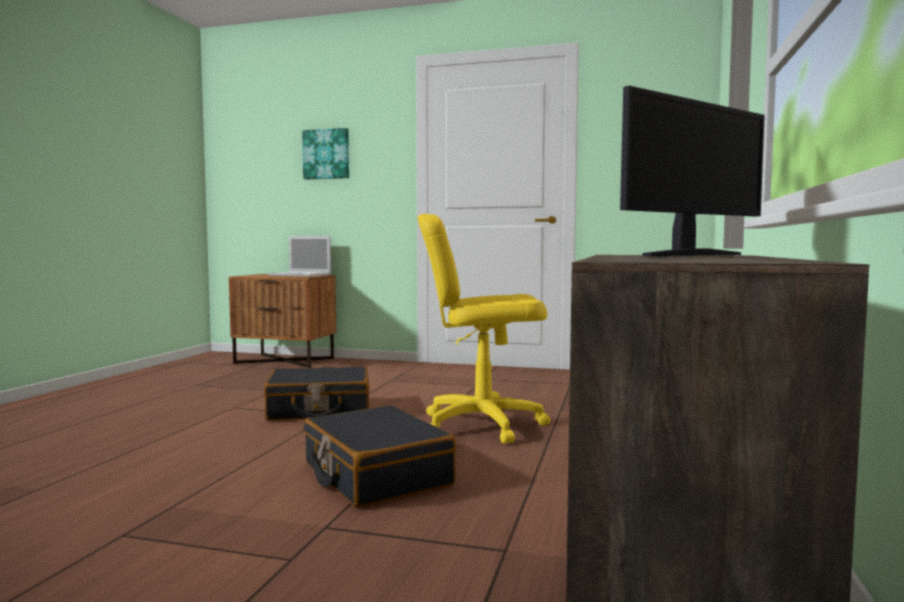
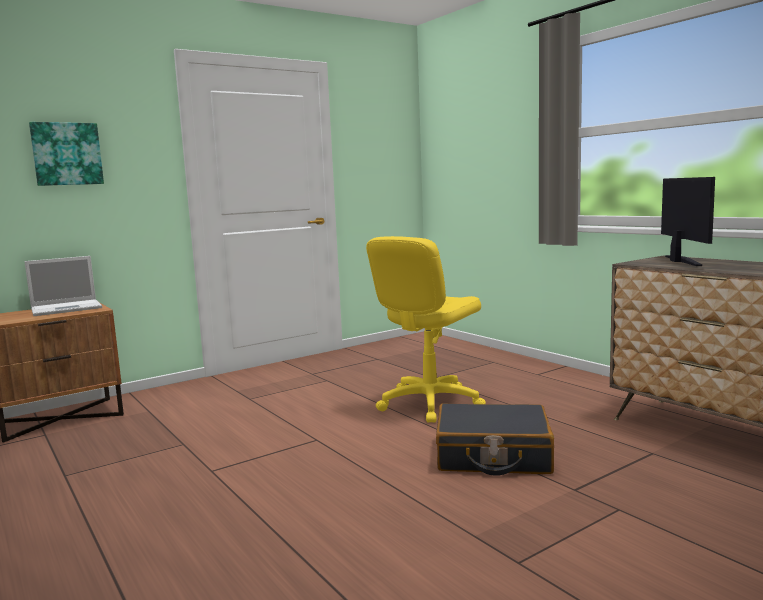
camera: 50 degrees left, 5 degrees up
black suitcase [264,367,369,420] -> none

